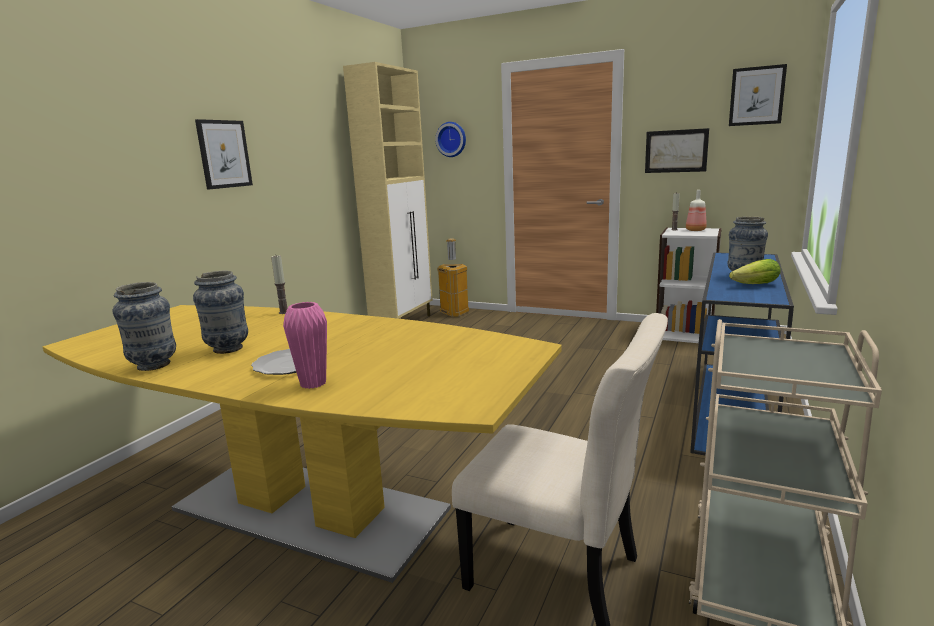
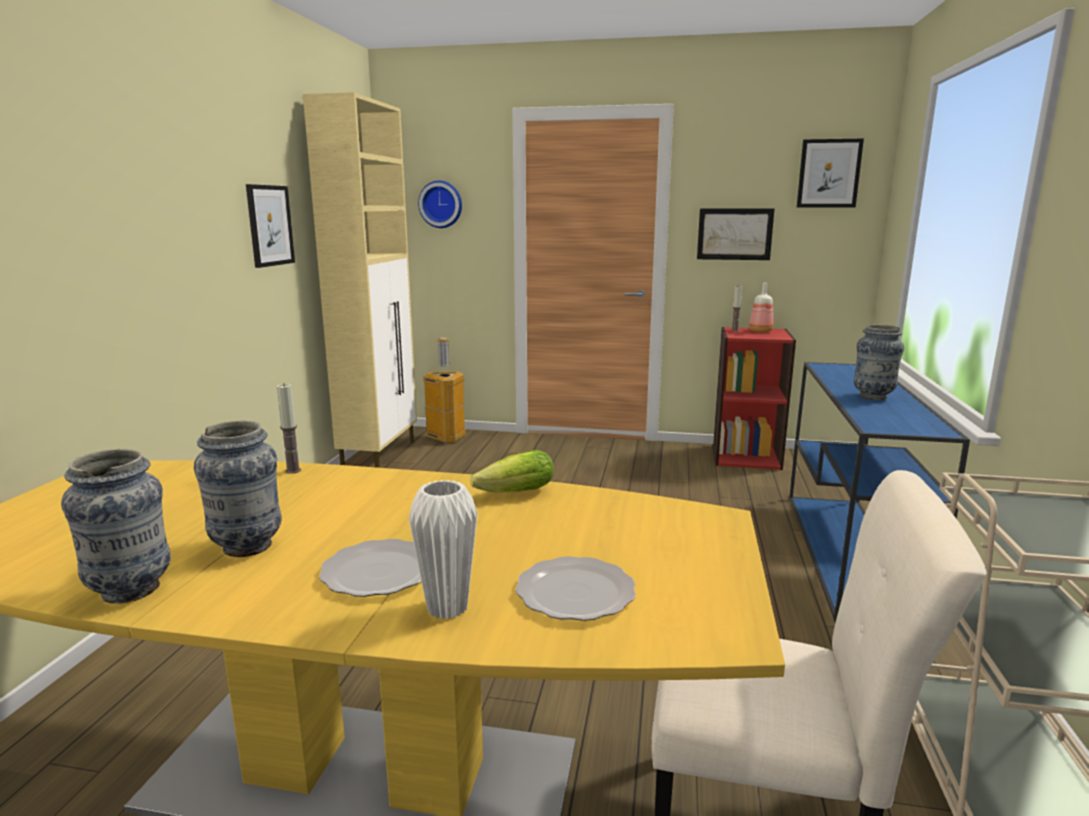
camera: 15 degrees left, 0 degrees up
picture [195,119,253,190] -> picture moved to [246,184,295,268]
pink vase [283,302,327,389] -> white vase [409,480,477,619]
white bookcase [656,228,721,343] -> red bookcase [713,327,796,470]
lettuce [729,259,781,284] -> lettuce moved to [470,450,554,493]
none -> plate [515,556,636,621]

